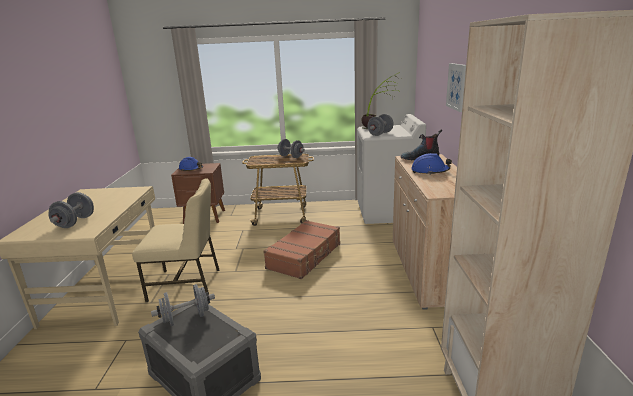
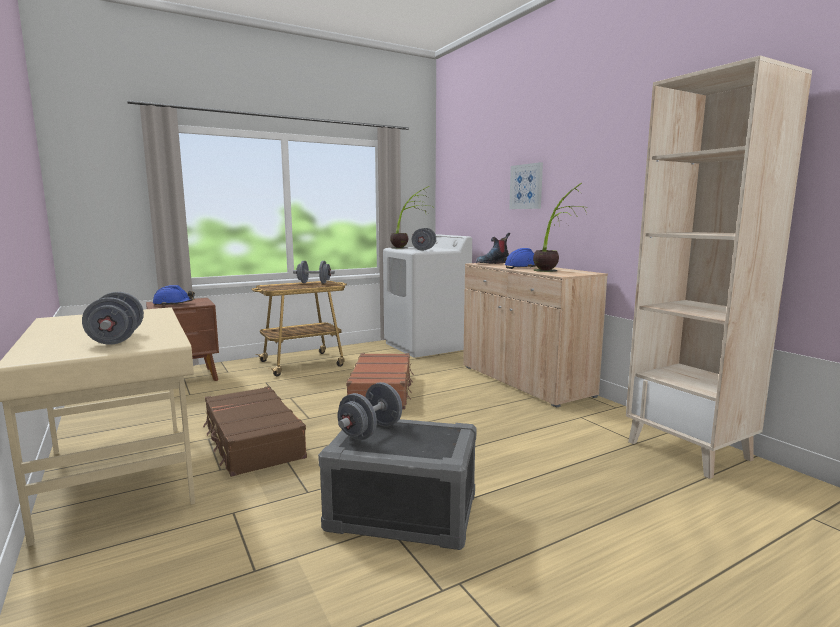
camera: 30 degrees left, 10 degrees down
beige chair [132,178,219,302] -> brown suitcase [203,386,307,477]
none -> potted plant [533,183,588,272]

